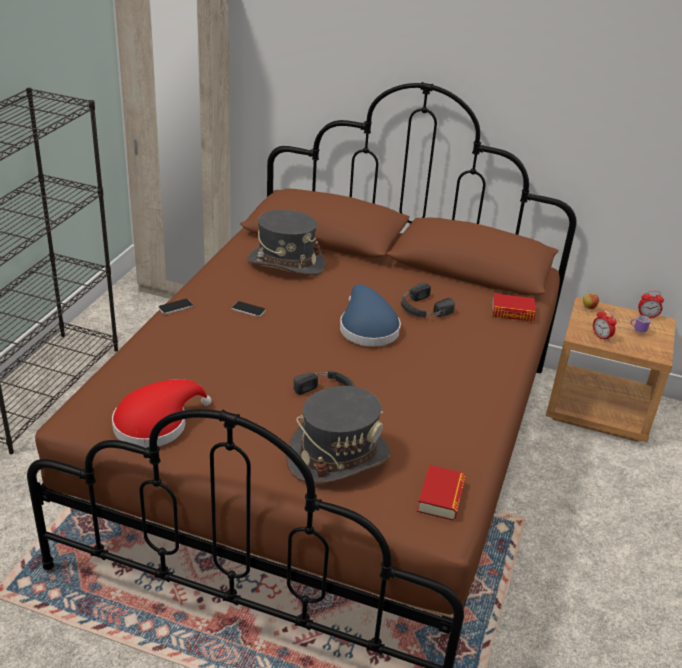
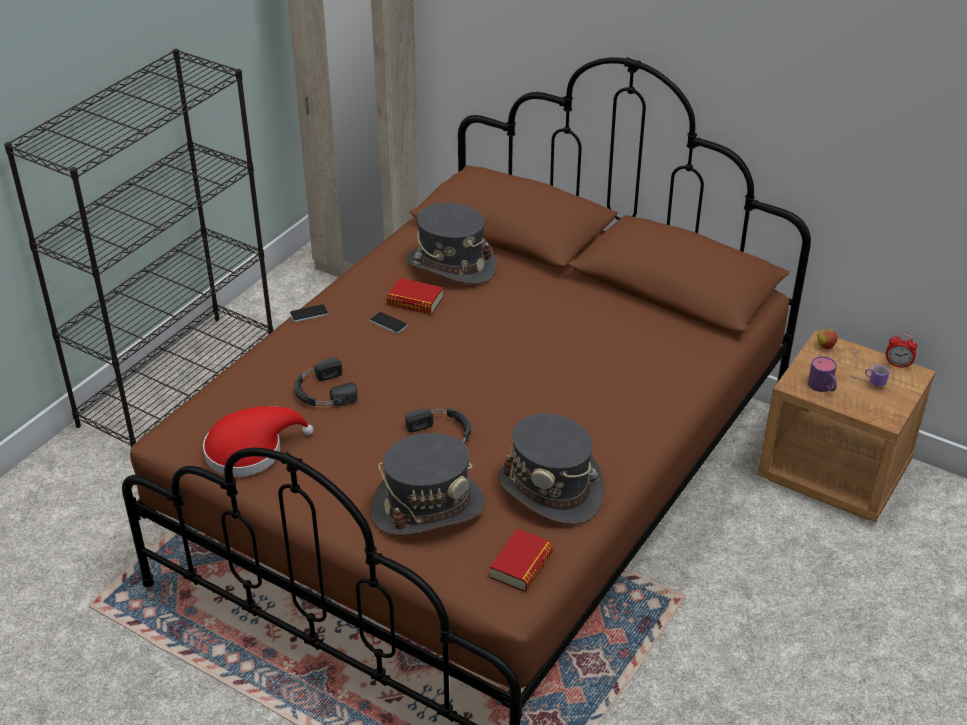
camera: 15 degrees right, 5 degrees up
blue hat [340,284,401,346] -> none
black headphones [401,282,455,318] -> black headphones moved to [294,357,358,406]
book [492,293,536,322] -> book moved to [387,278,443,315]
alarm clock [593,309,617,342] -> purple mug [808,356,837,392]
none -> grey hat [497,413,605,525]

